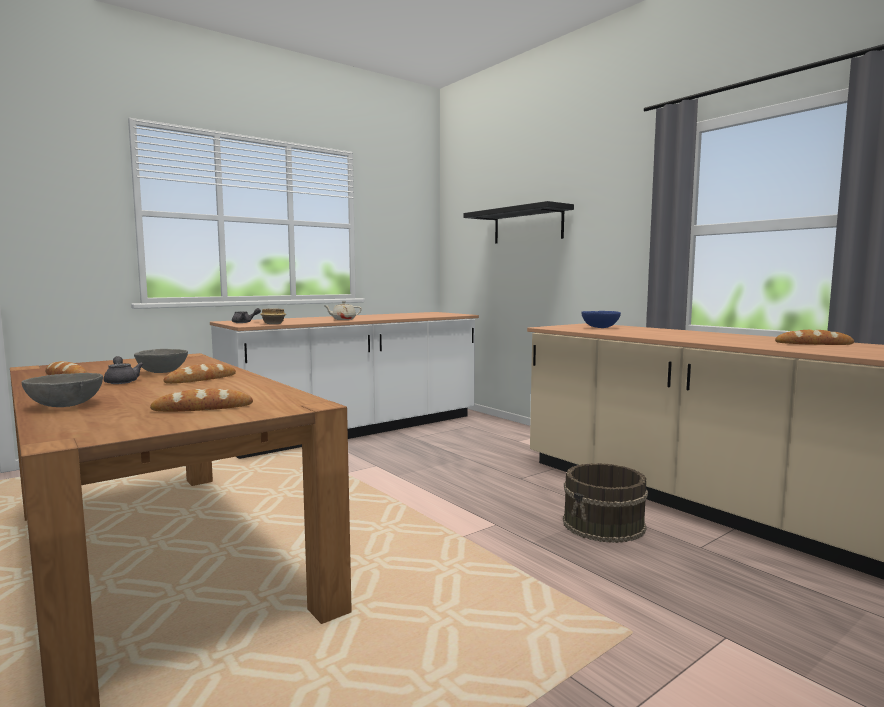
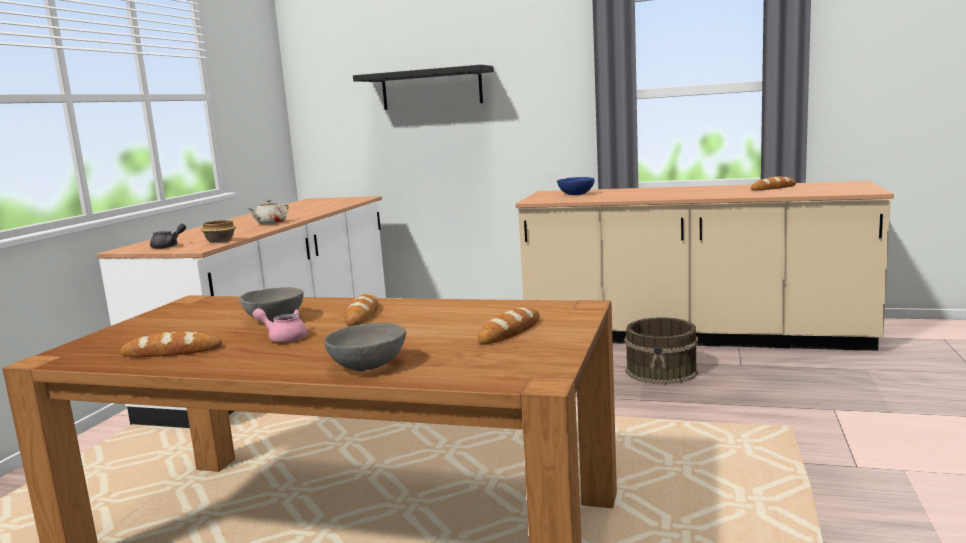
camera: 35 degrees left, 5 degrees up
grey teapot [104,356,143,384] -> pink teapot [253,308,307,343]

